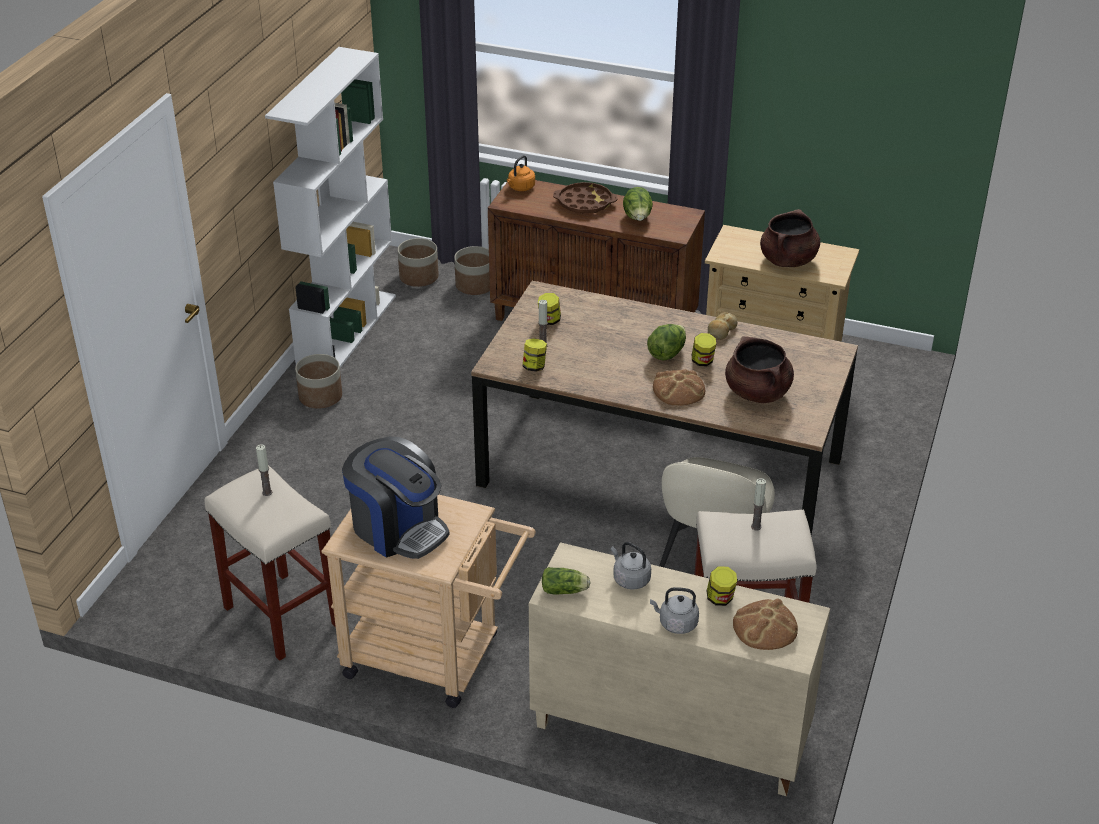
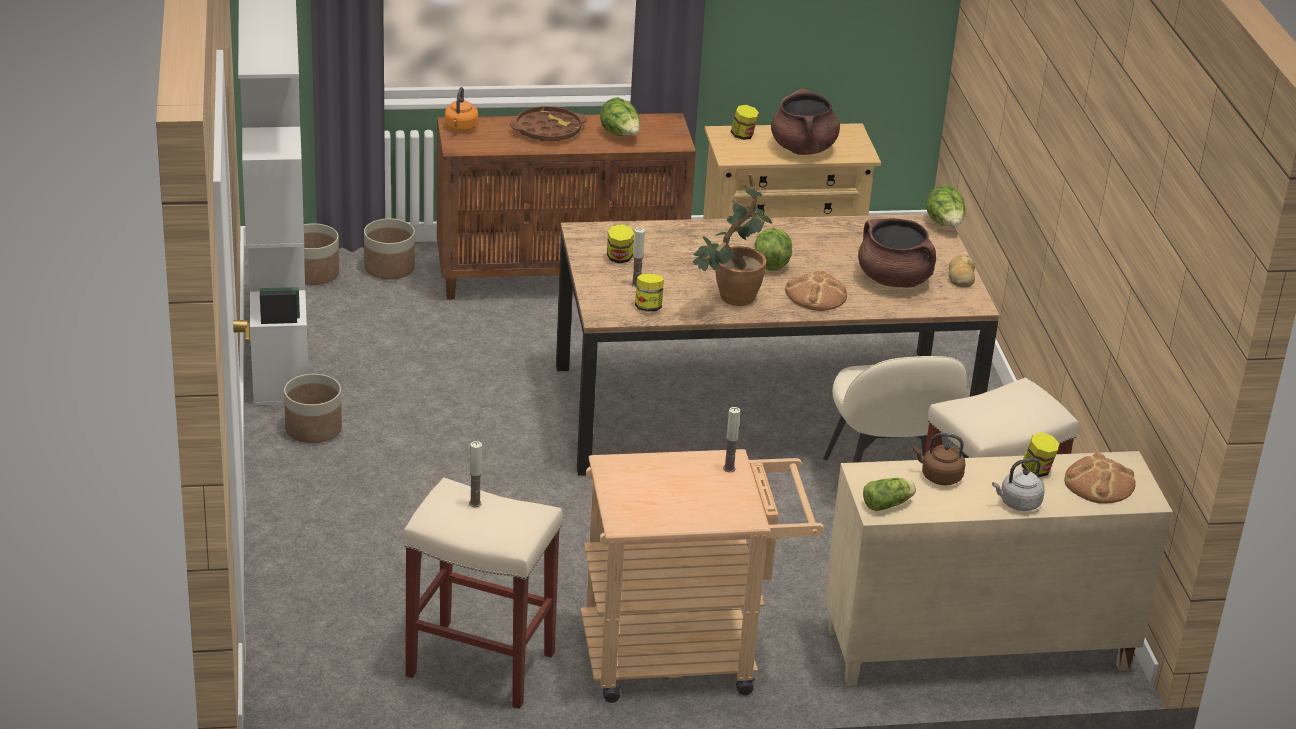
camera: 30 degrees left, 5 degrees down
coffee machine [342,437,450,559] -> none
grey kettle [611,542,651,589] -> brown kettle [913,433,965,486]
jar [692,333,716,366] -> jar moved to [731,105,759,140]
bread [708,312,738,340] -> bread moved to [949,255,975,287]
candle [751,478,766,531] -> candle moved to [723,407,740,472]
none -> potted plant [692,174,773,306]
none -> lettuce [926,185,965,227]

